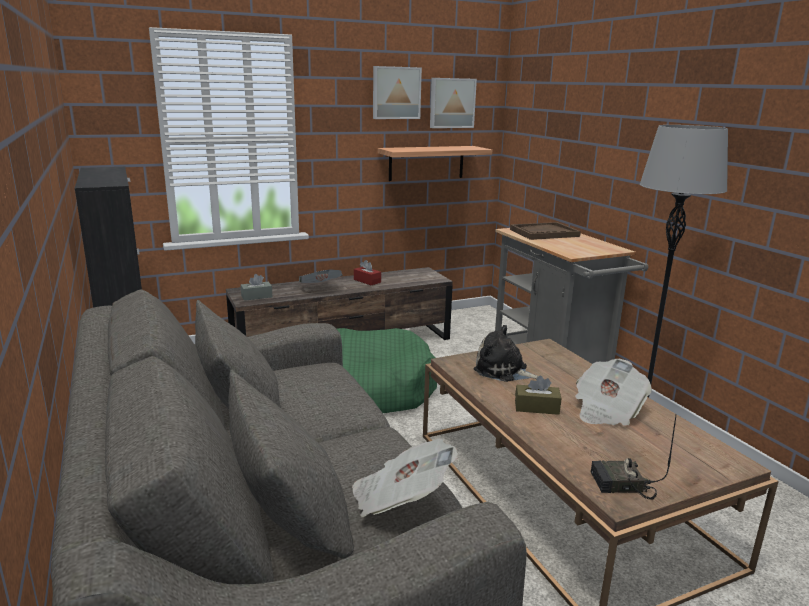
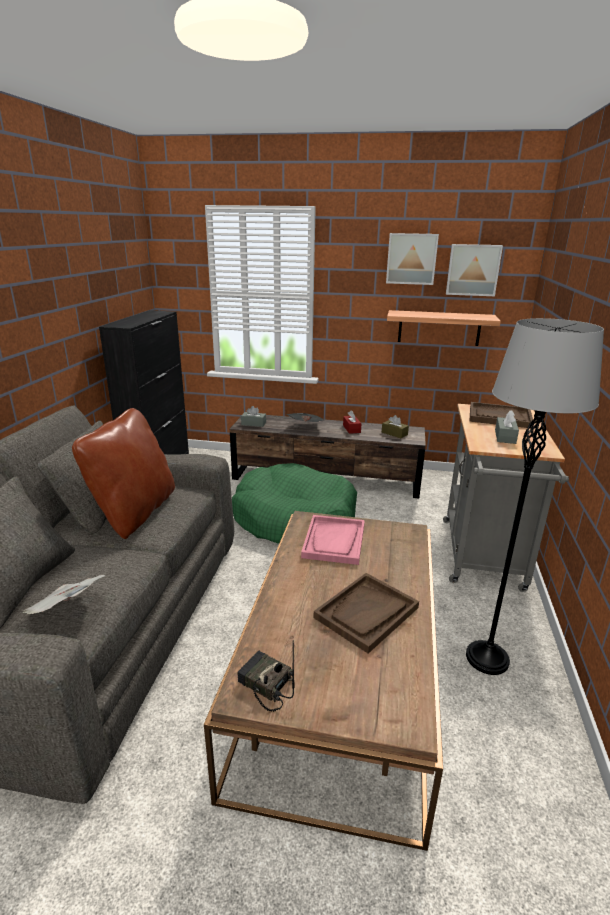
camera: 35 degrees right, 5 degrees up
plush toy [474,325,538,382] -> pink tray [301,515,365,565]
brown tissue box [515,375,561,415] -> brown tissue box moved to [382,415,409,438]
newspaper [575,359,652,426] -> brown tray [314,573,419,654]
none -> brown pillow [72,408,175,539]
none -> grey tissue box [495,410,519,444]

